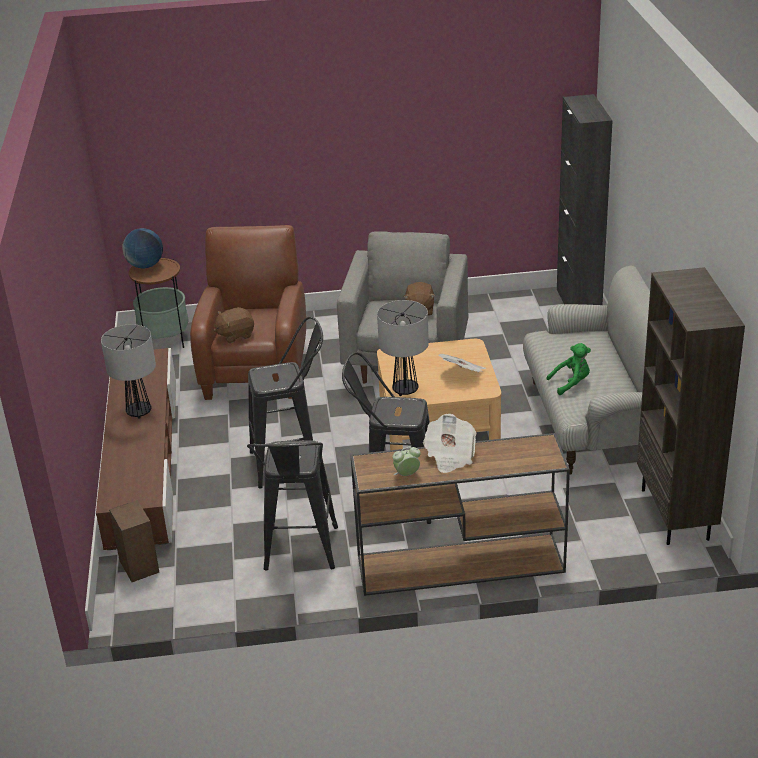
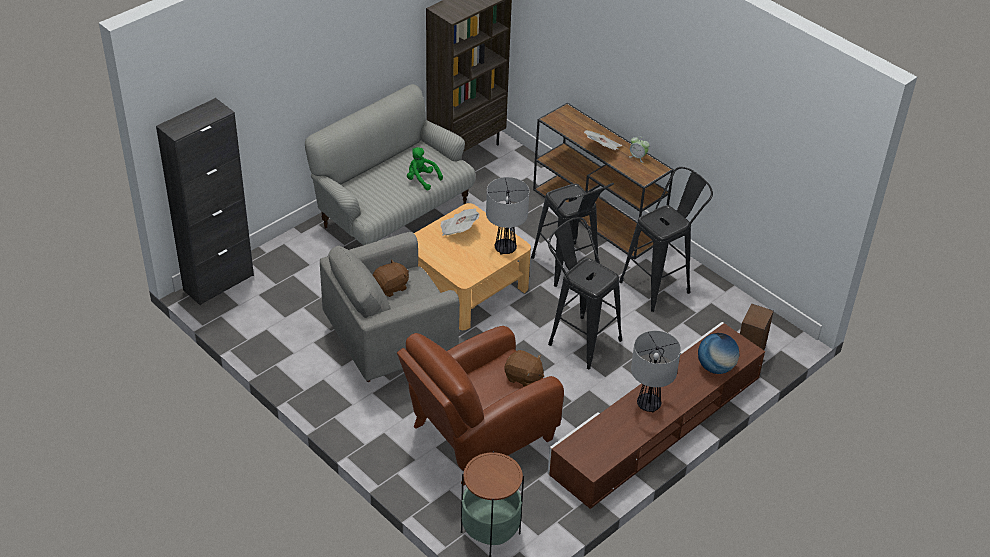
camera: 130 degrees left, 10 degrees up
globe [122,228,163,268] -> globe moved to [698,333,739,374]

